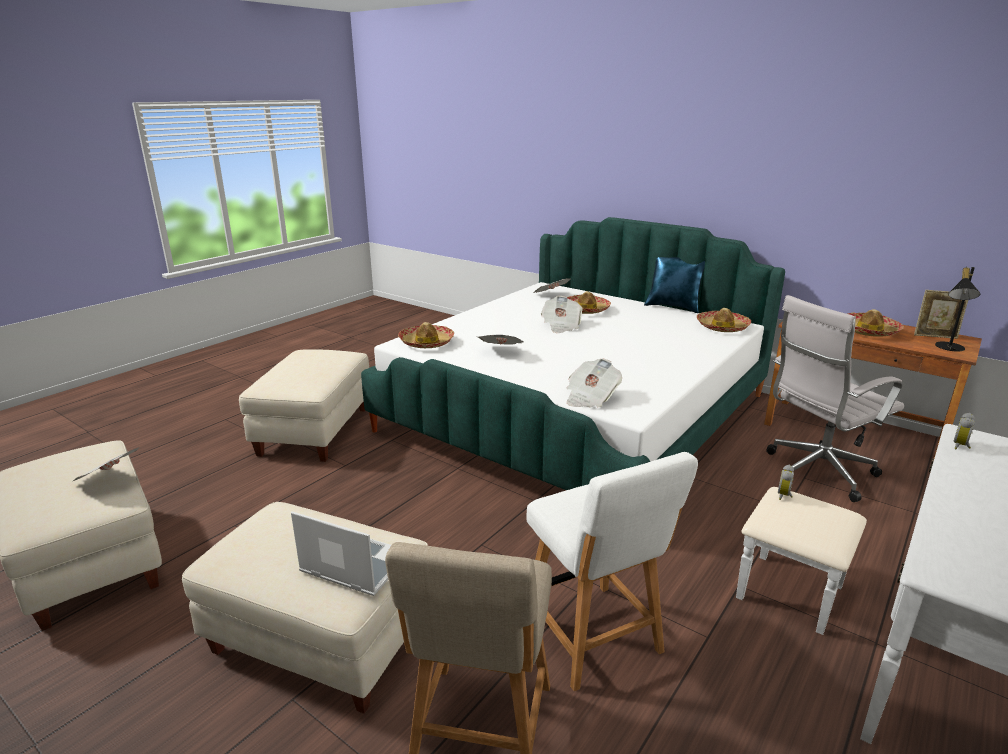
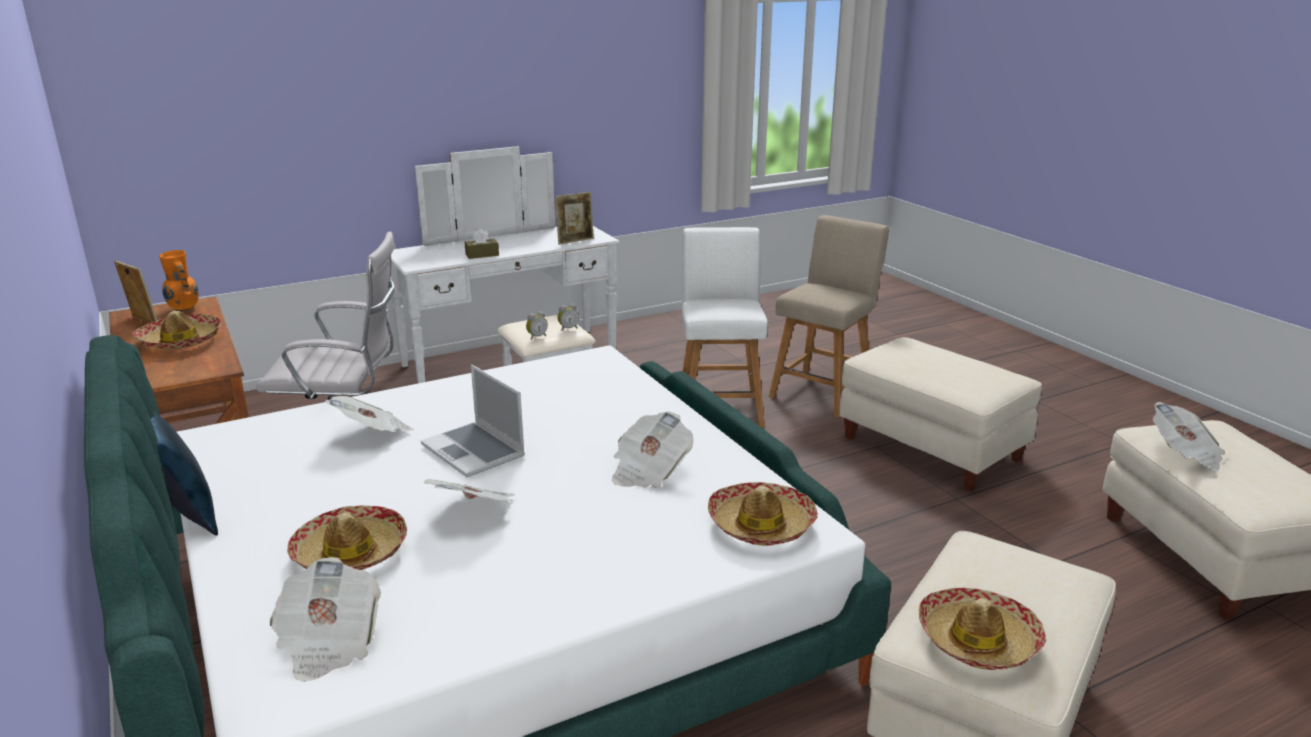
camera: 155 degrees left, 0 degrees up
laptop [291,511,391,596] -> laptop moved to [421,365,525,477]
newspaper [567,359,622,407] -> newspaper moved to [325,396,414,432]
hat [697,308,751,332] -> hat moved to [919,588,1046,670]
black table lamp [935,267,980,352] -> orange vase [159,250,199,312]
alarm clock [953,413,975,449] -> alarm clock moved to [558,304,579,331]
none -> brown tissue box [465,229,499,259]
none -> picture frame [555,192,594,245]

